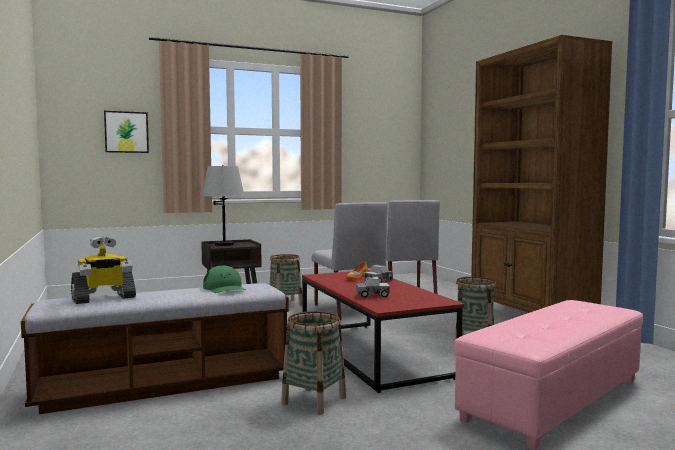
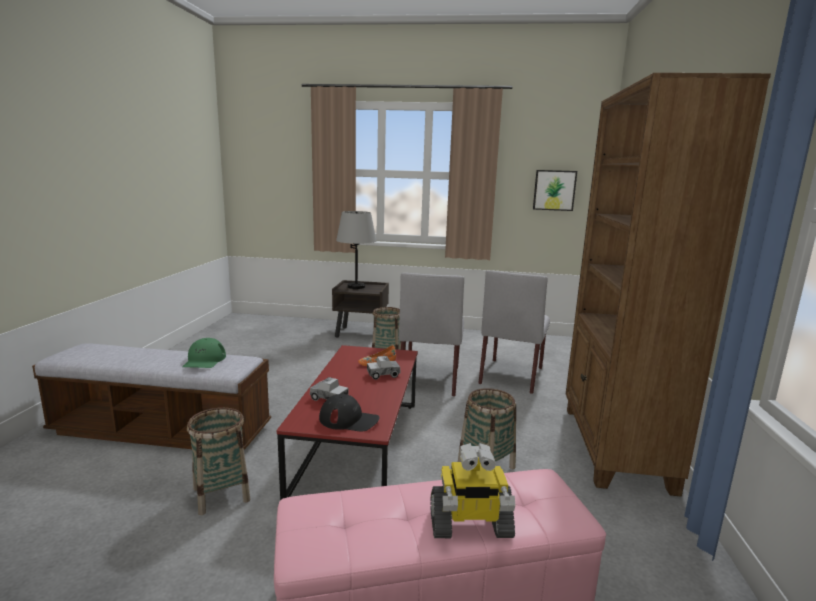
camera: 30 degrees right, 10 degrees up
toy robot [71,236,136,304] -> toy robot moved to [430,443,515,538]
picture [104,111,149,153] -> picture moved to [533,170,577,211]
none -> black cap [319,394,379,432]

